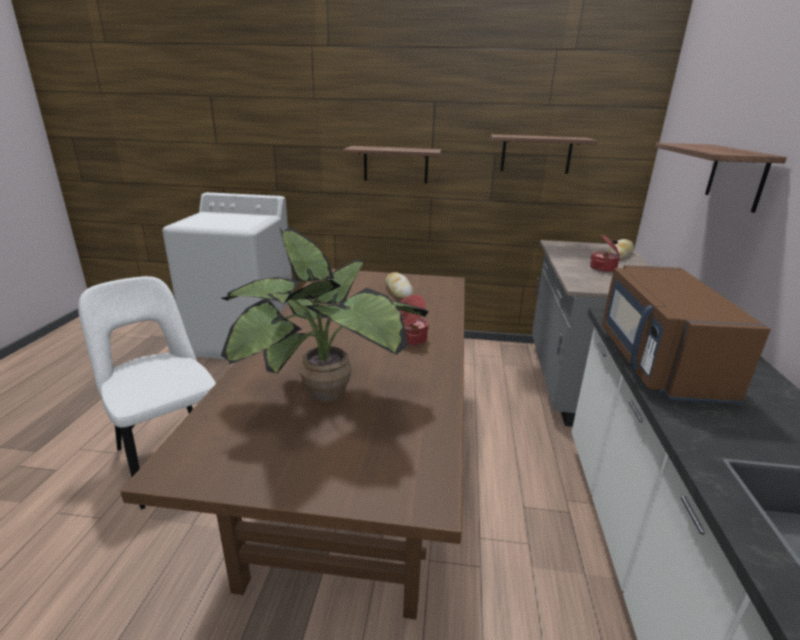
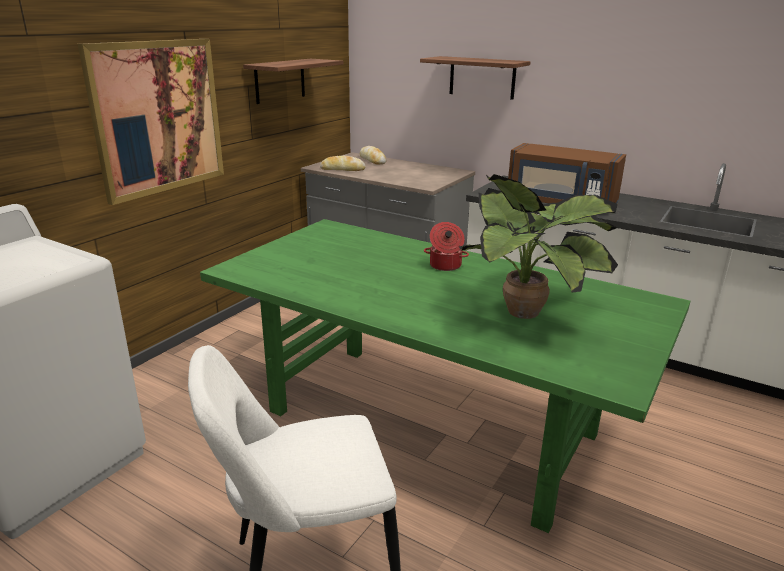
camera: 65 degrees left, 0 degrees up
brown dining table [120,269,465,619] -> green dining table [200,219,690,533]
shelf [343,146,442,184] -> picture [78,39,224,205]
bread [386,272,413,299] -> bread moved to [320,156,366,171]
cooking pot [590,234,620,272] -> none

